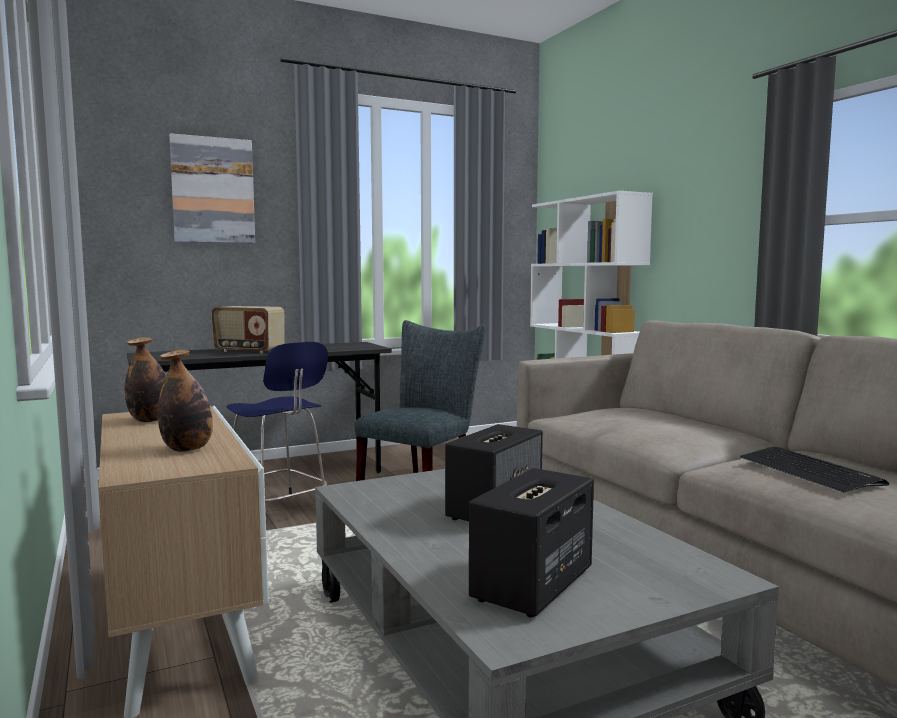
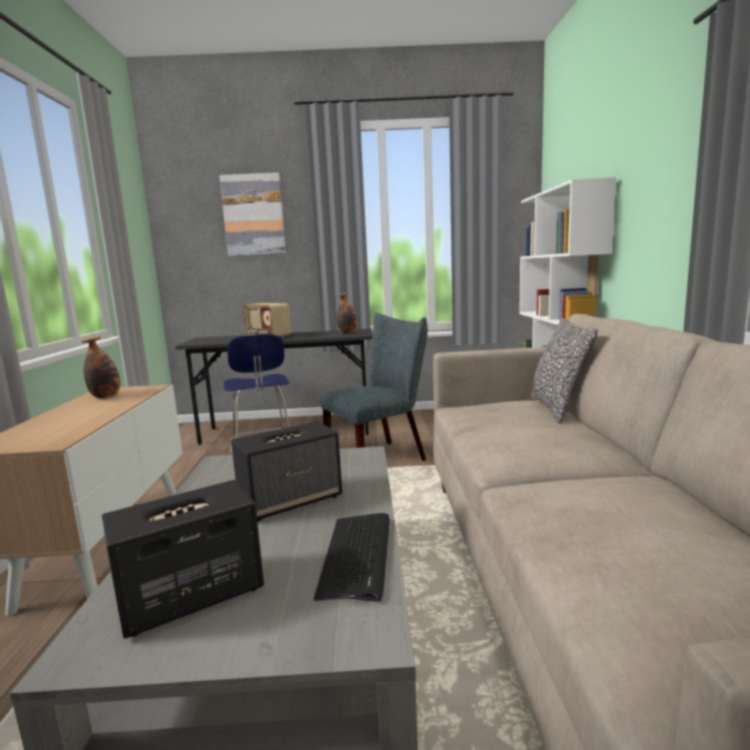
camera: 25 degrees right, 5 degrees up
bottle [158,350,213,452] -> bottle moved to [337,293,358,334]
keyboard [740,446,889,492] -> keyboard moved to [314,513,390,602]
none -> pillow [531,318,598,423]

